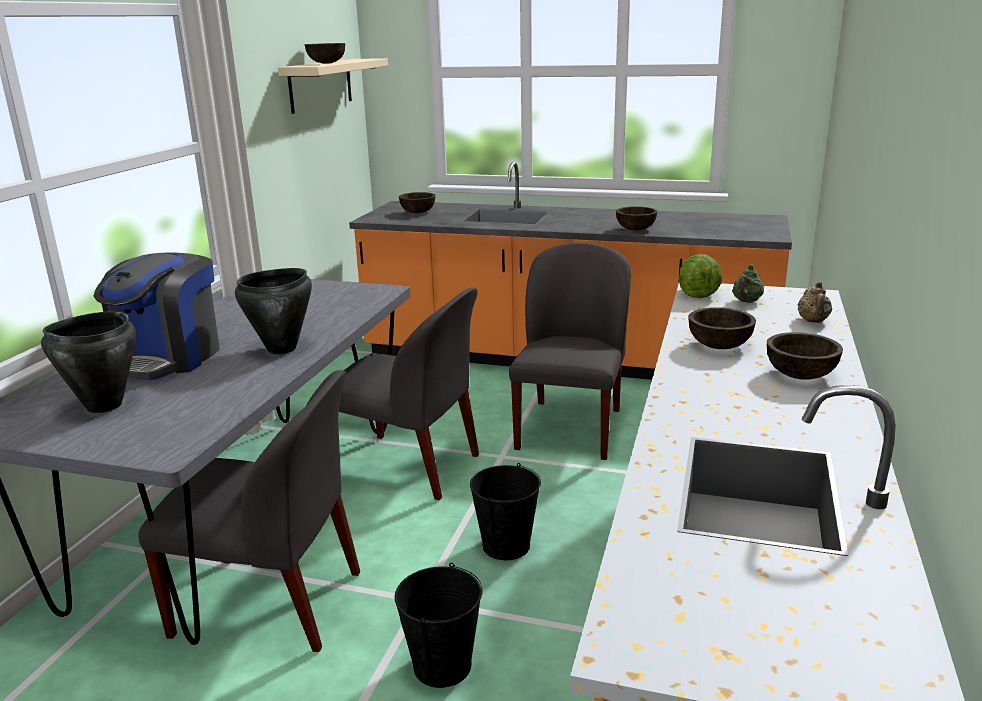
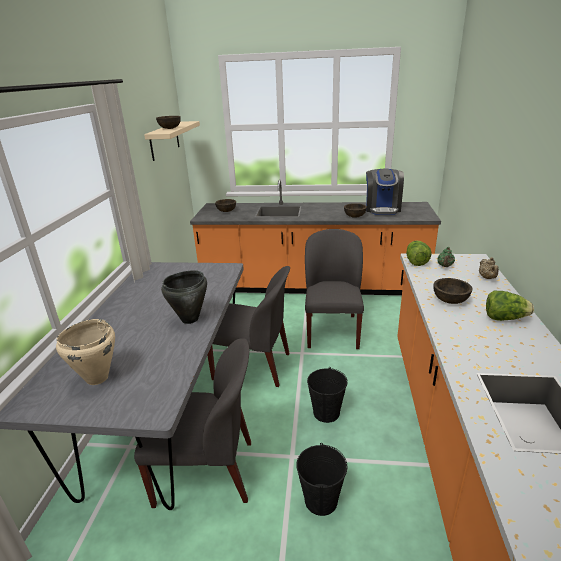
camera: 10 degrees left, 5 degrees up
black cooking pot [41,311,136,413] -> beige cooking pot [56,319,115,385]
coffee machine [94,252,220,380] -> coffee machine moved to [366,168,404,215]
brown bowl [767,332,843,380] -> lettuce [486,291,534,321]

